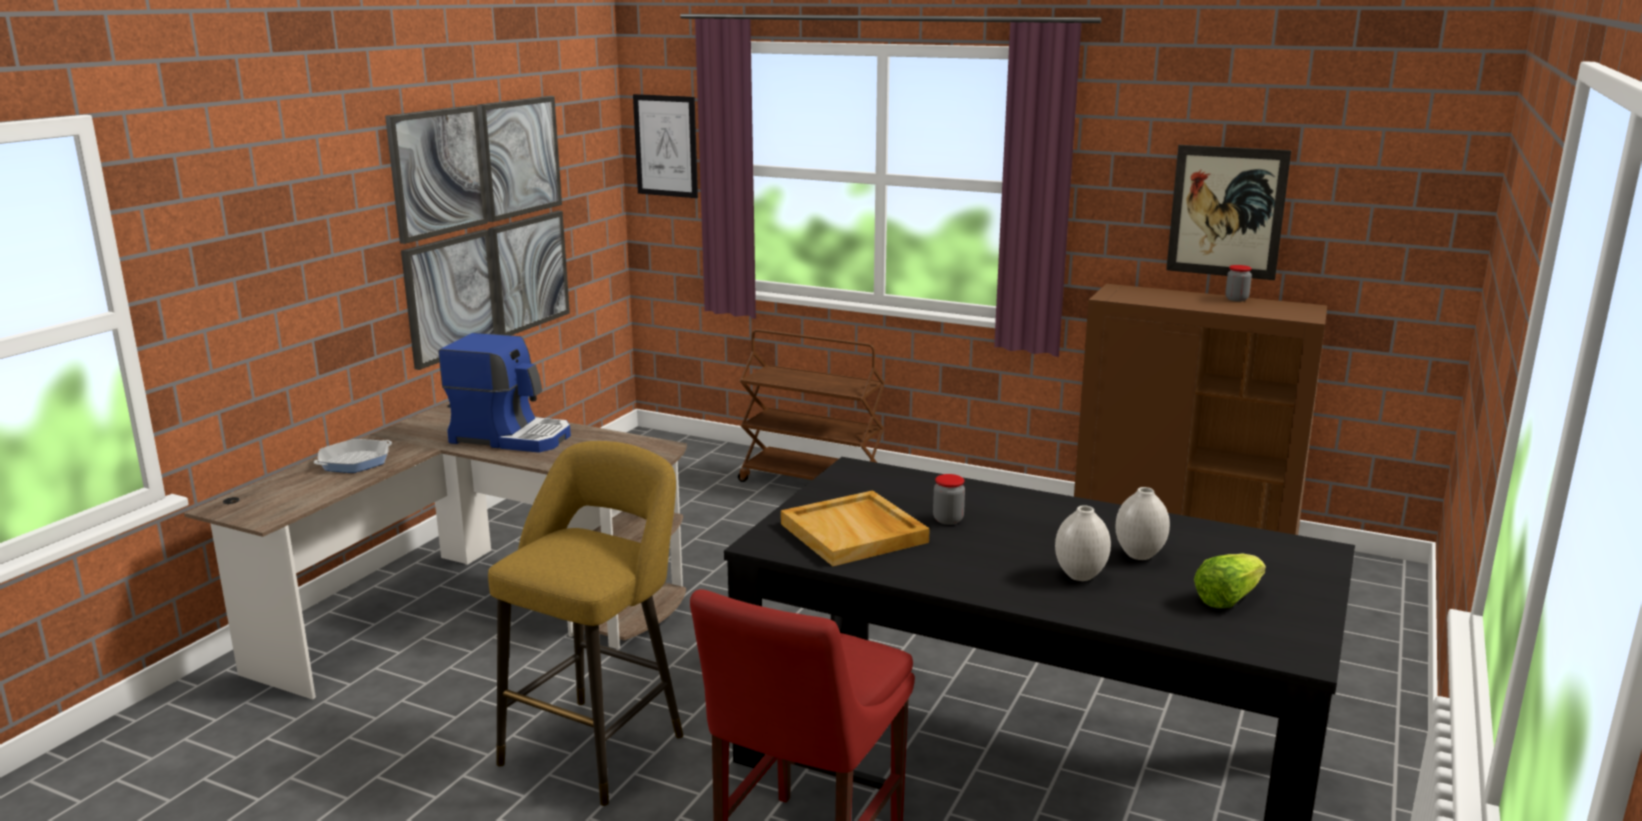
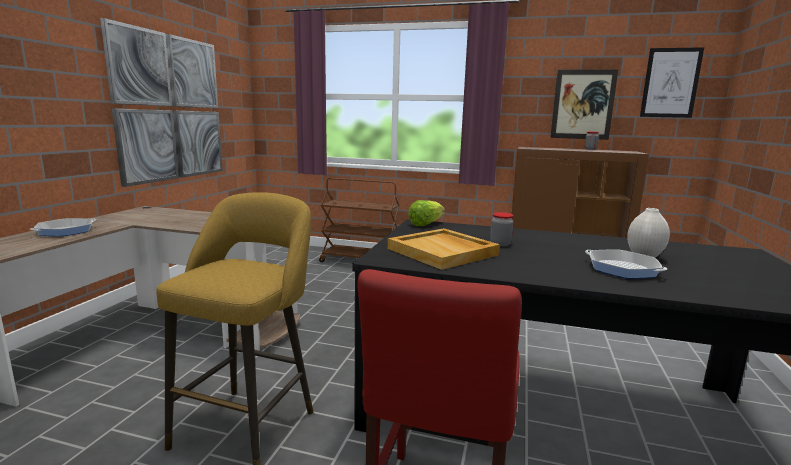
camera: 10 degrees left, 5 degrees down
coffee machine [439,333,571,453] -> none
picture [633,94,698,198] -> picture moved to [640,48,704,118]
white vase [1055,505,1111,581] -> frying pan [585,249,667,279]
lettuce [1194,553,1266,608] -> lettuce moved to [408,200,445,226]

